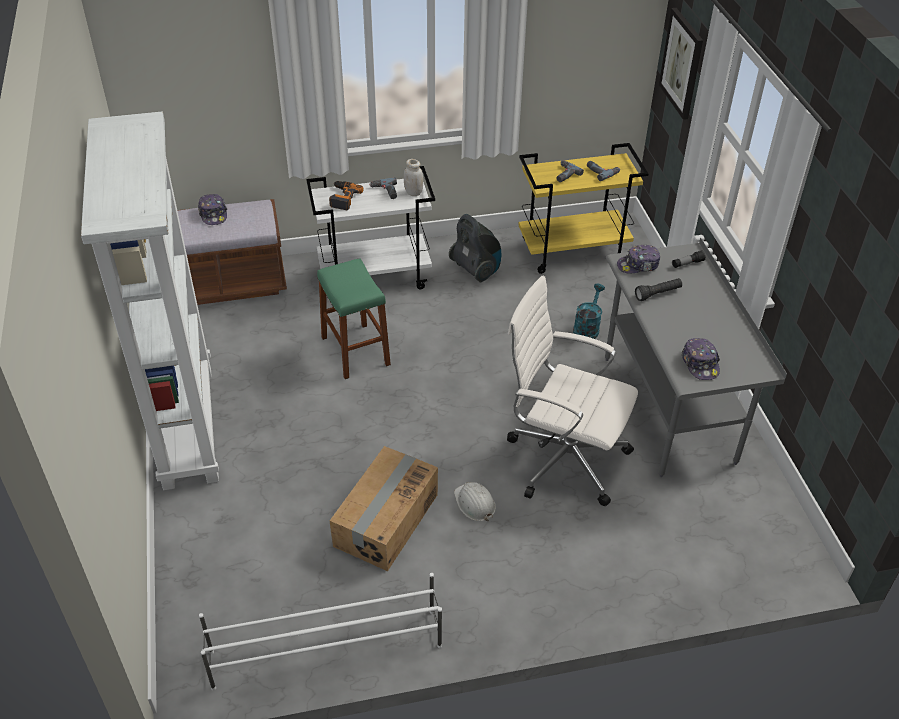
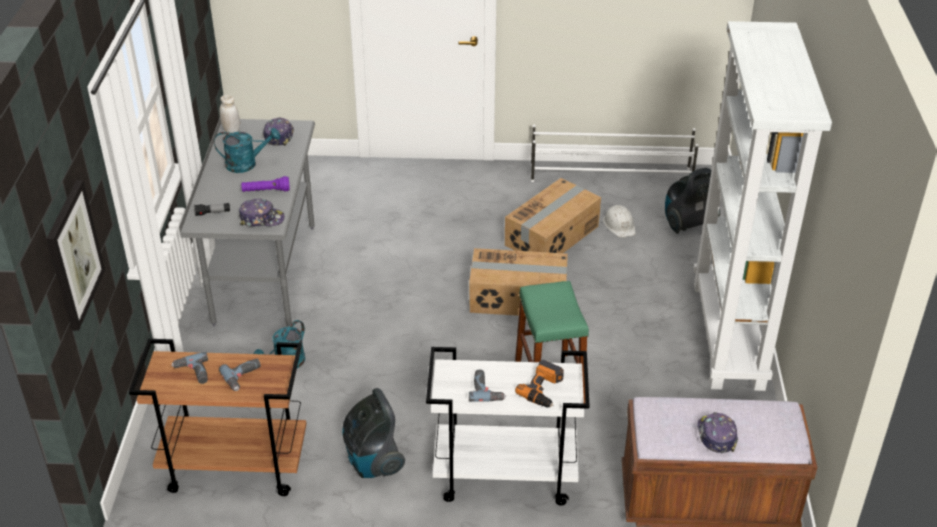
camera: 165 degrees left, 5 degrees down
white jar [404,159,423,196] -> white jar moved to [220,95,240,133]
white hard hat [454,482,496,521] -> white hard hat moved to [603,205,635,238]
white office chair [507,276,638,506] -> none
yellow cart [518,143,648,274] -> brown cart [129,339,306,496]
black flashlight [635,278,682,301] -> purple flashlight [241,176,290,192]
none -> turquoise watering can [214,128,280,173]
none -> cardboard box [469,248,568,316]
none -> vacuum cleaner [665,168,720,234]

